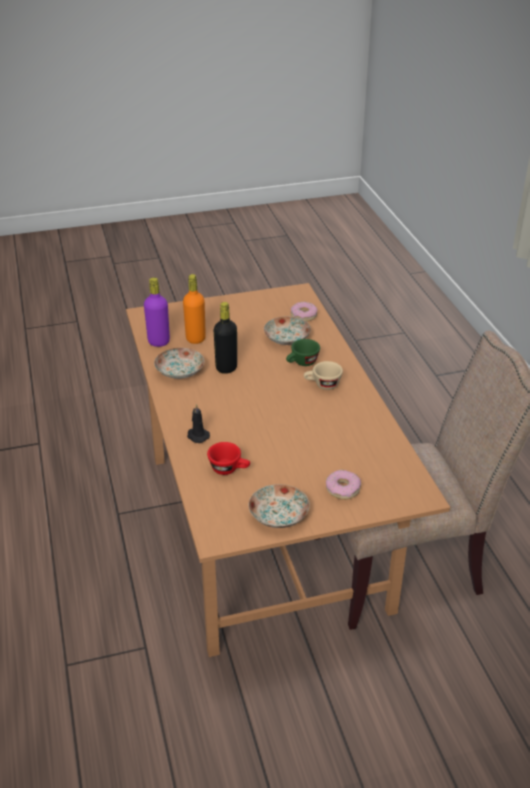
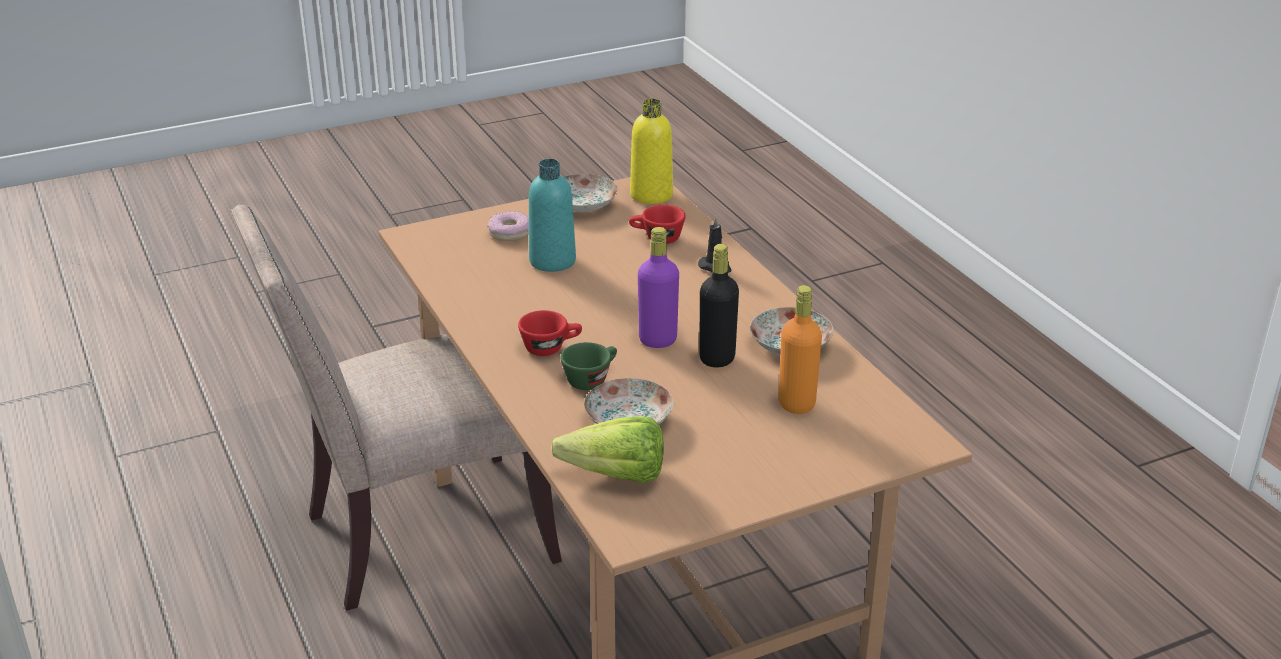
camera: 170 degrees right, 5 degrees down
purple bottle [144,277,170,347] -> purple bottle moved to [638,227,679,348]
donut [291,302,318,321] -> lettuce [551,416,664,483]
beige cup [304,361,343,390] -> red cup [518,310,582,356]
none -> turquoise bottle [529,159,576,272]
none -> yellow bottle [630,99,673,204]

